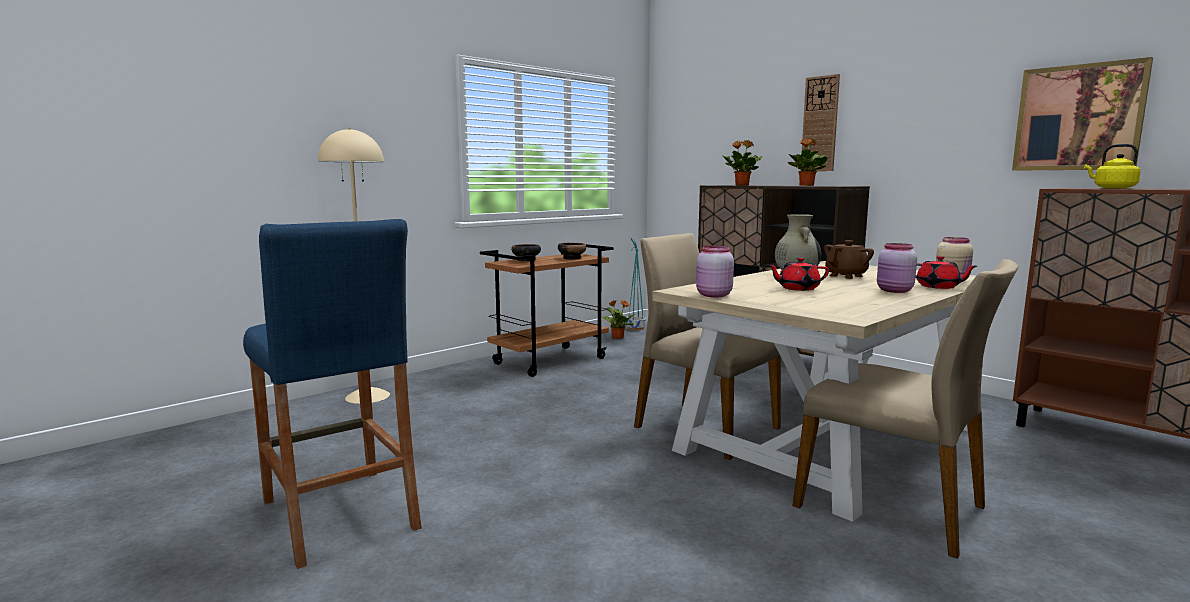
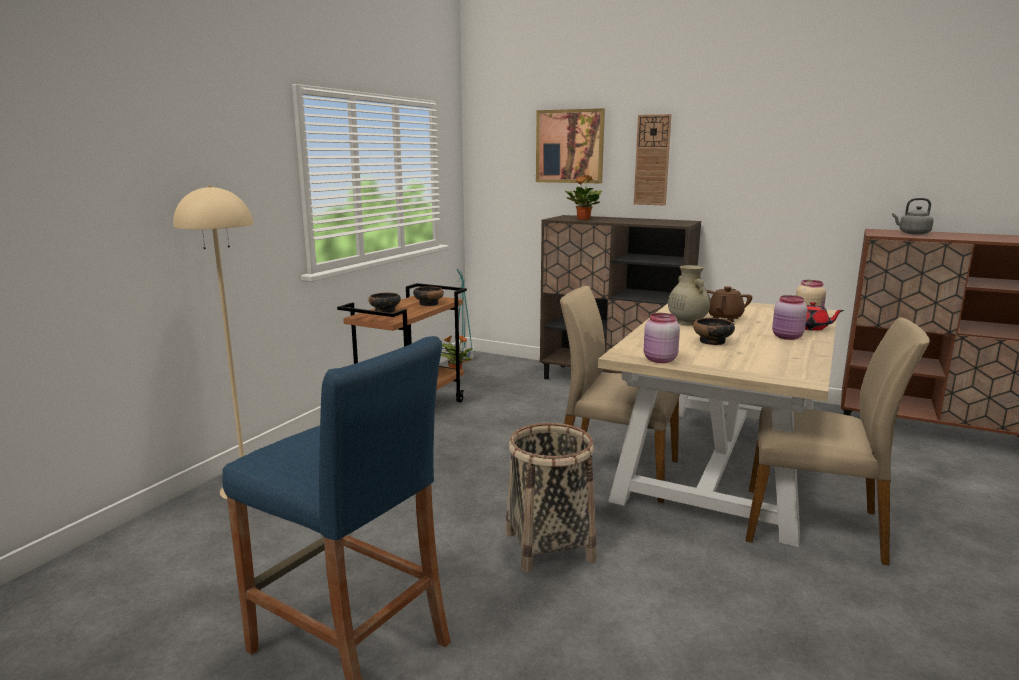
camera: 20 degrees left, 5 degrees up
red teapot [768,257,829,291] -> bowl [693,318,735,345]
potted plant [788,138,827,186] -> none
picture [1012,57,1153,171] -> picture moved to [536,108,605,183]
yellow kettle [1084,144,1141,189] -> grey kettle [892,198,934,235]
none -> basket [505,423,596,573]

